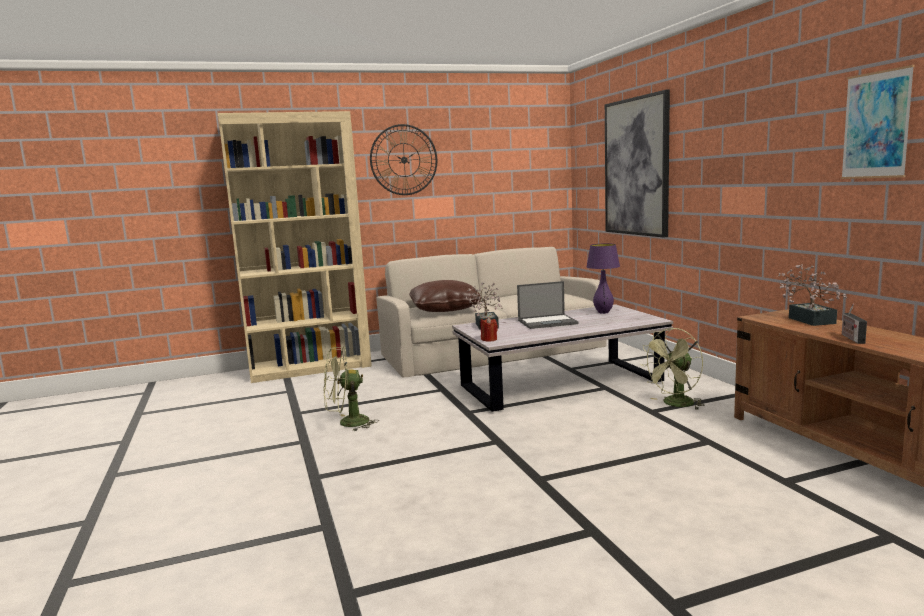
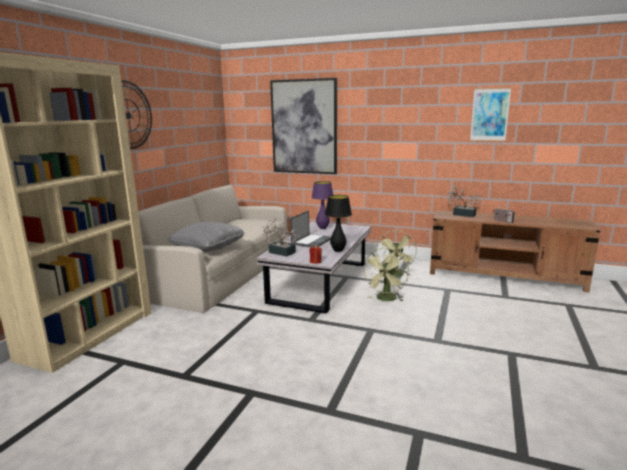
camera: 50 degrees left, 5 degrees up
green fan [323,347,379,432] -> green fan moved to [363,248,409,301]
brown pillow [409,280,482,312] -> grey pillow [168,221,245,252]
none -> black table lamp [325,195,352,252]

